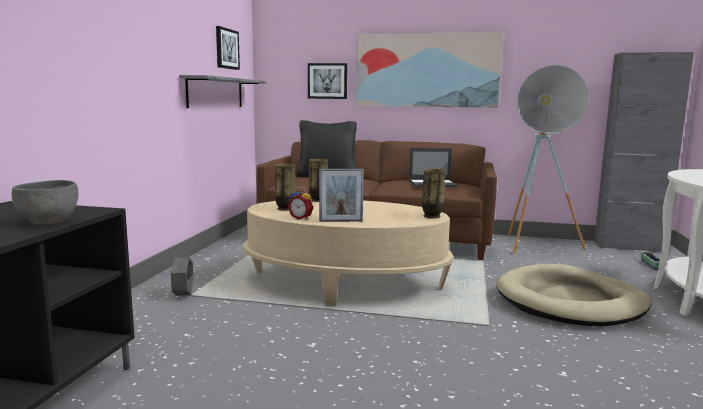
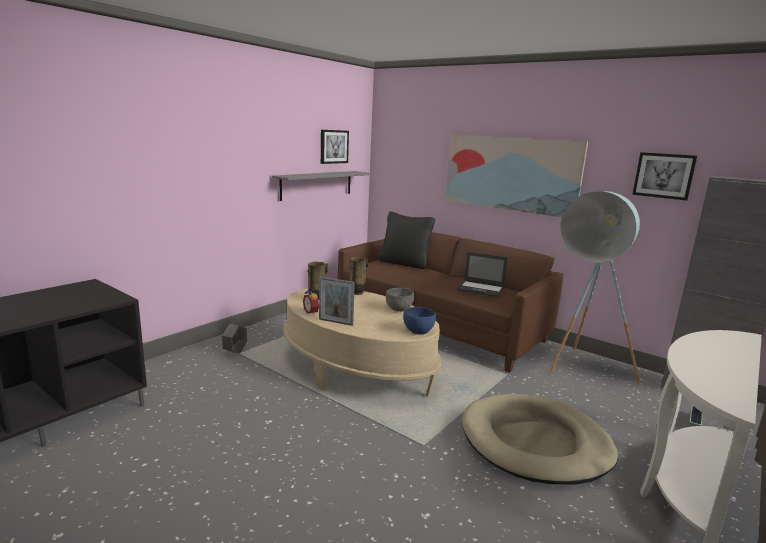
camera: 25 degrees right, 5 degrees up
grey bowl [12,180,79,225] -> grey bowl moved to [386,288,414,312]
picture [308,63,347,99] -> picture moved to [632,152,697,201]
vase [422,169,445,219] -> blue bowl [403,307,436,334]

